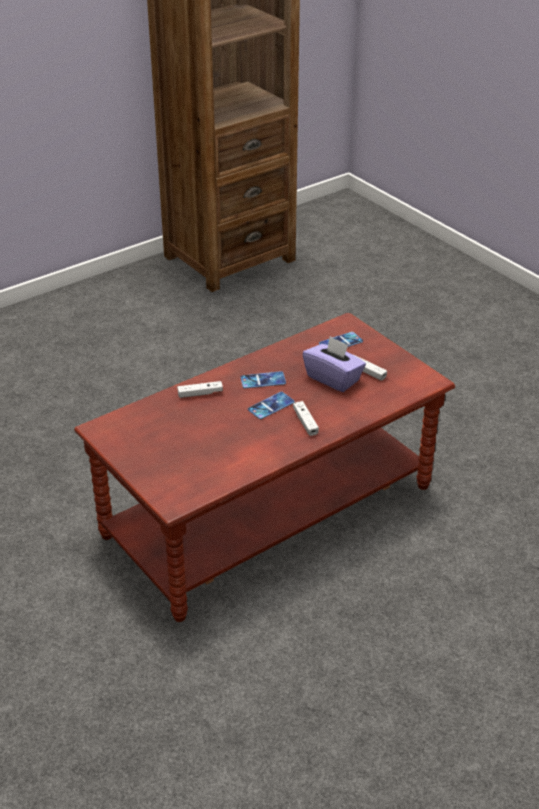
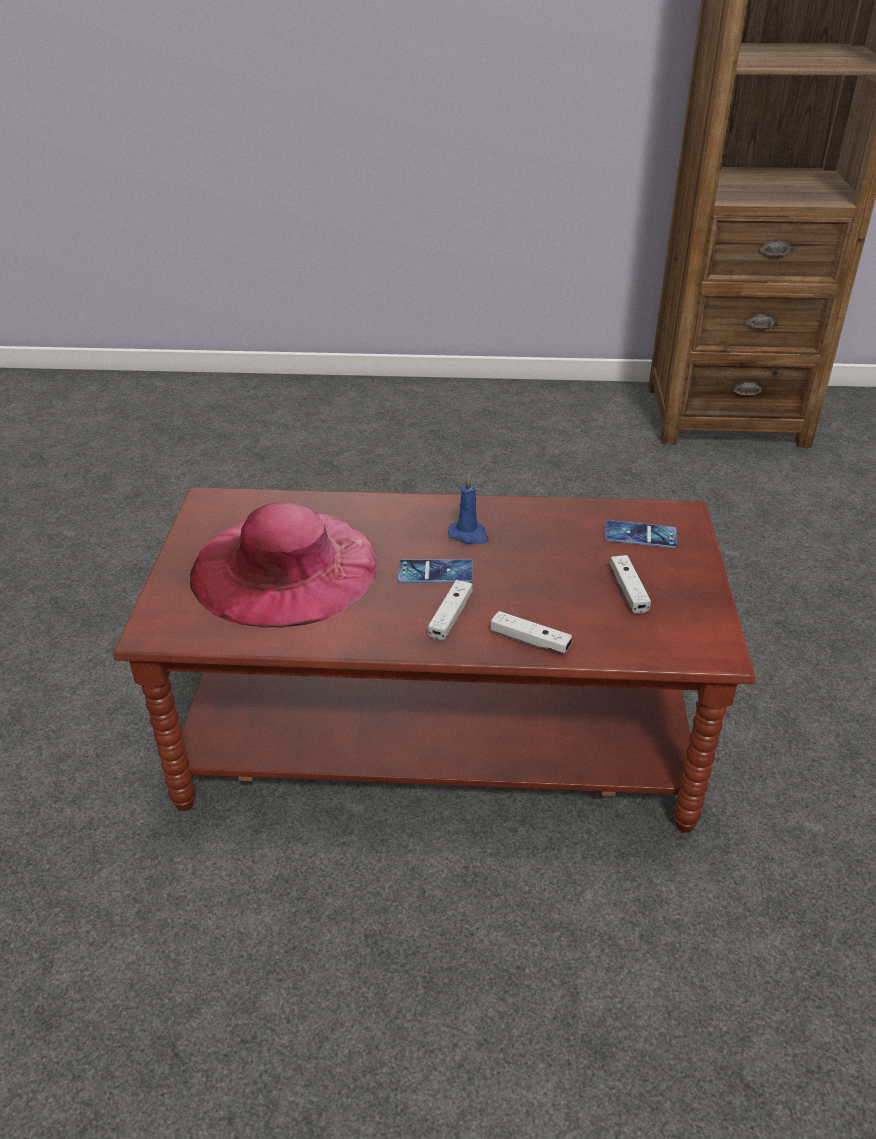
camera: 40 degrees right, 0 degrees up
white game controller [177,381,223,398] -> white game controller moved to [491,611,572,653]
phone [241,371,286,388] -> blue candle [448,475,489,544]
purple tissue box [302,336,366,392] -> none
none -> pink hat [190,503,377,628]

